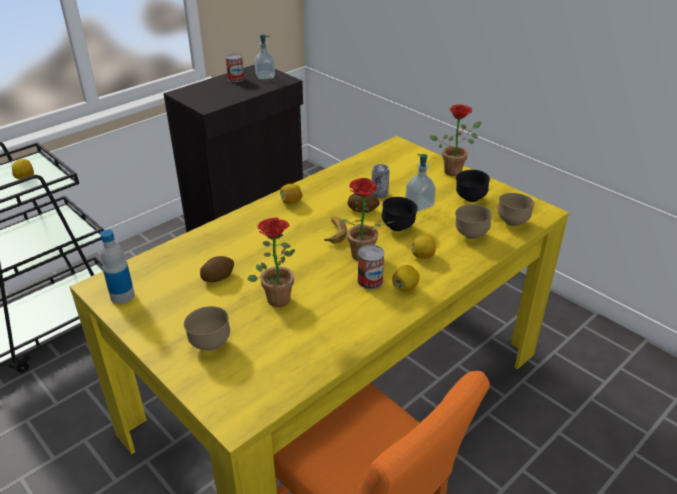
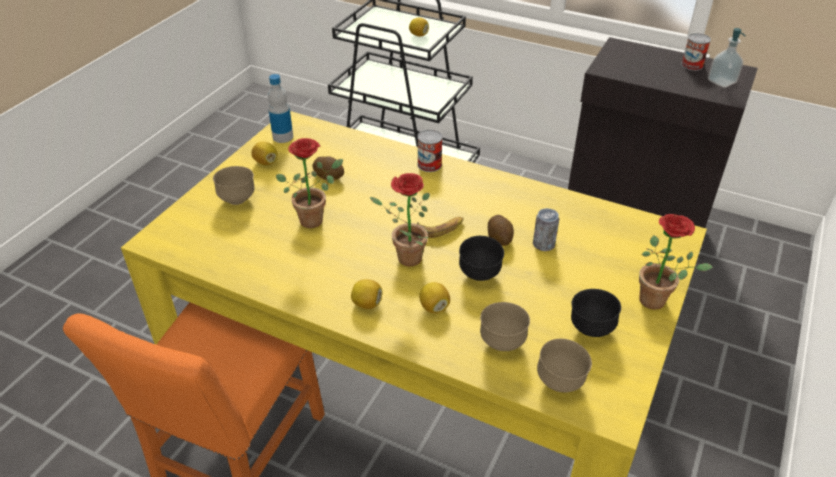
camera: 70 degrees right, 5 degrees up
lemon [280,184,303,204] -> lemon moved to [252,141,277,165]
can [357,245,385,289] -> can moved to [417,129,443,172]
soap dispenser [405,154,436,211] -> none

